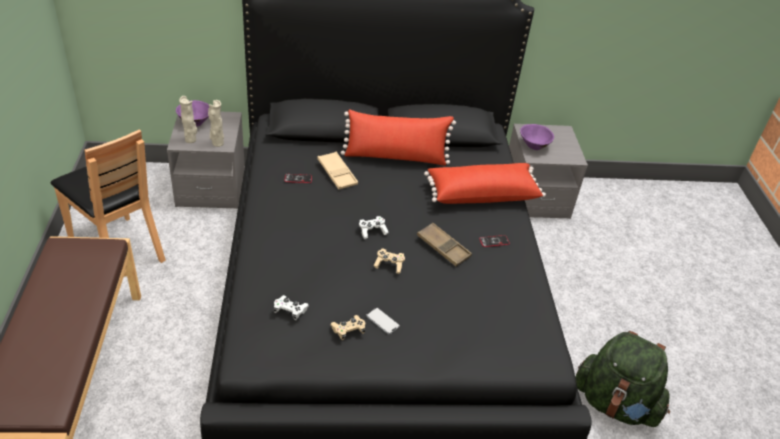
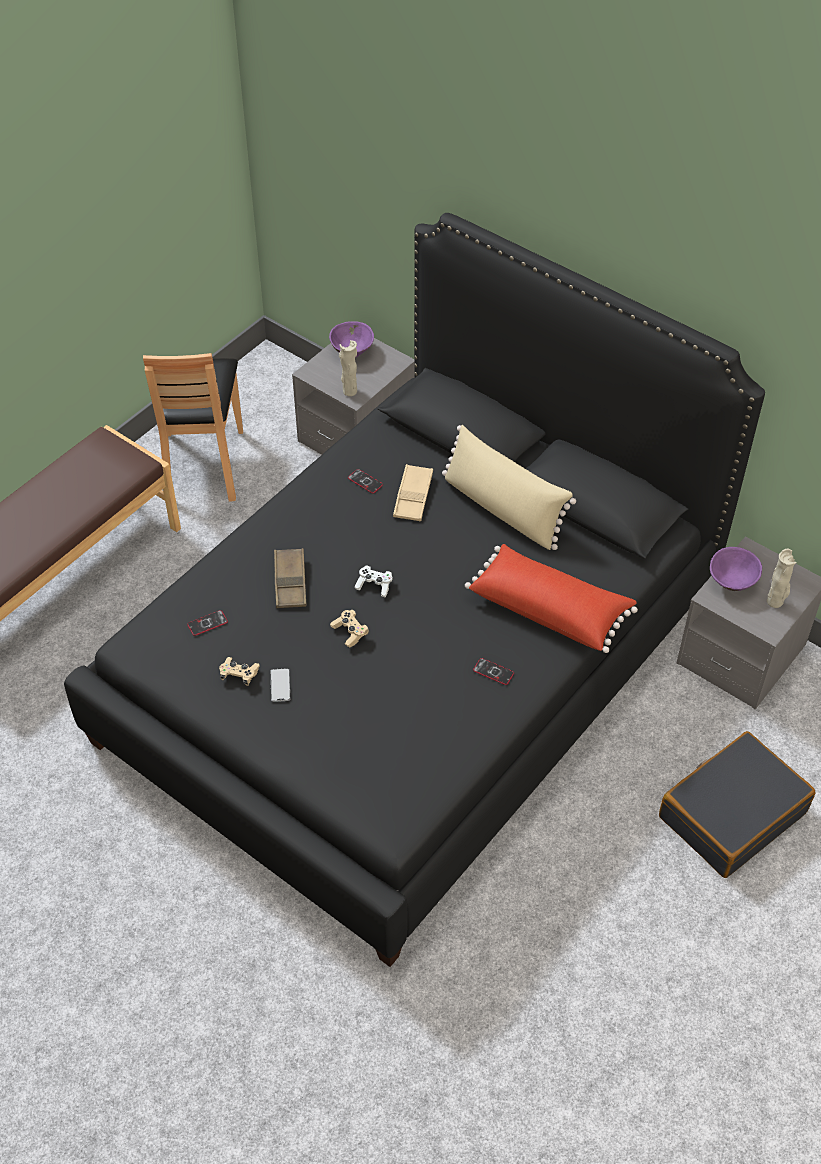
camera: 45 degrees right, 10 degrees up
beige vase [179,96,197,143] -> beige vase moved to [767,548,797,608]
white game controller [274,295,309,320] -> phone [187,610,228,636]
red pillow [341,110,456,166] -> beige pillow [442,425,576,550]
brown tray [417,223,472,267] -> brown tray moved to [274,548,306,608]
green backpack [576,331,670,427] -> none
none -> black suitcase [659,731,816,878]

